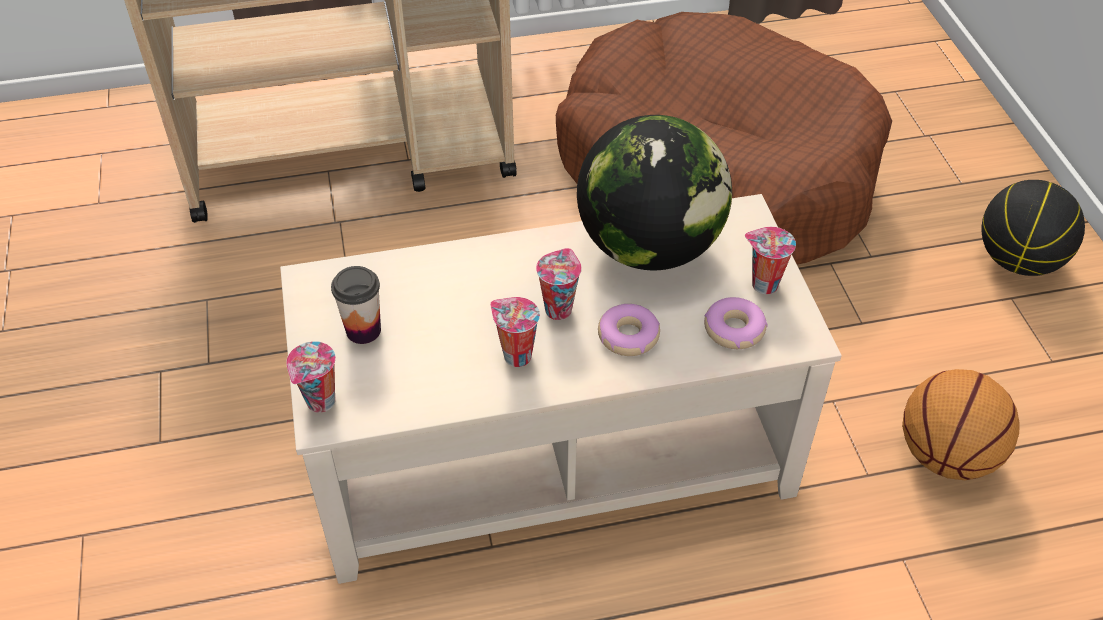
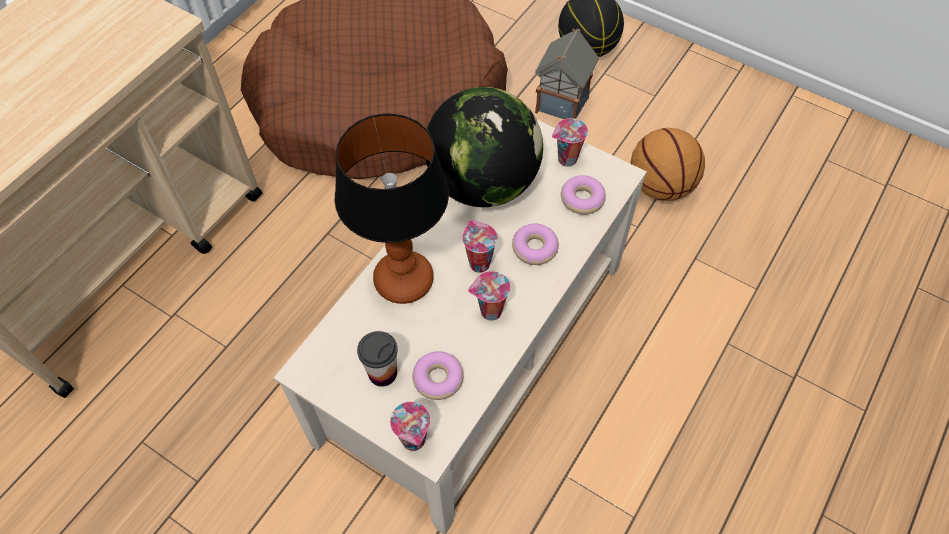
camera: 45 degrees left, 10 degrees up
none -> table lamp [334,113,449,304]
none -> donut [412,351,464,400]
none -> toy house [535,28,599,119]

